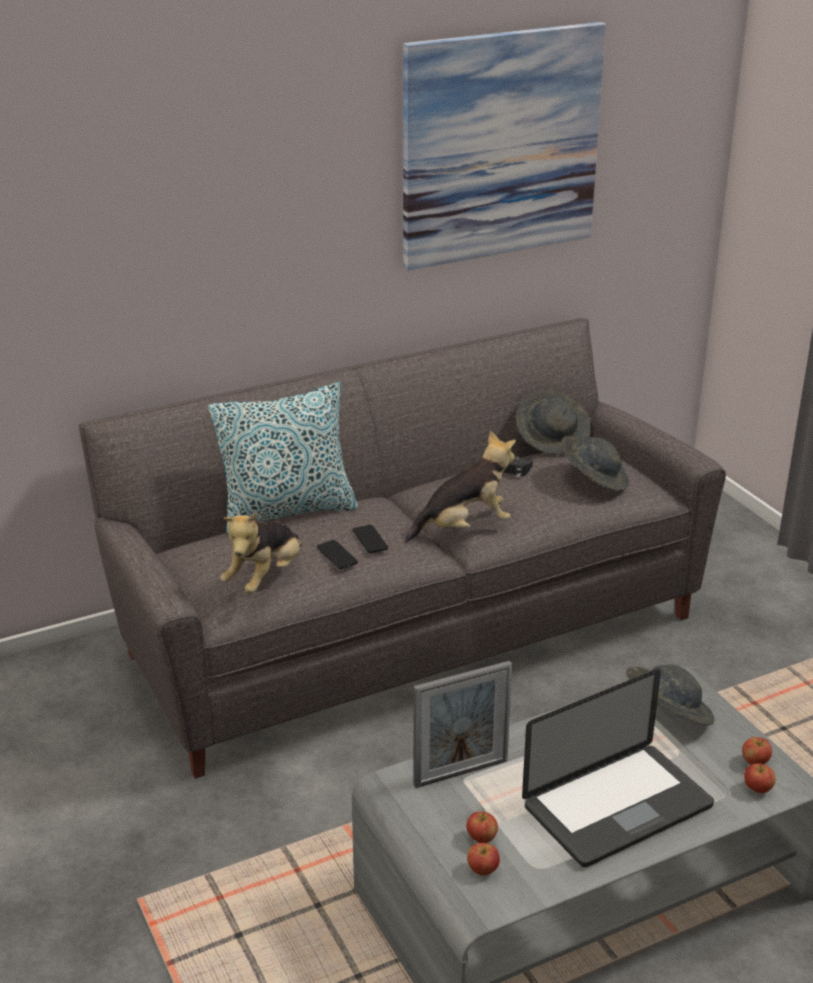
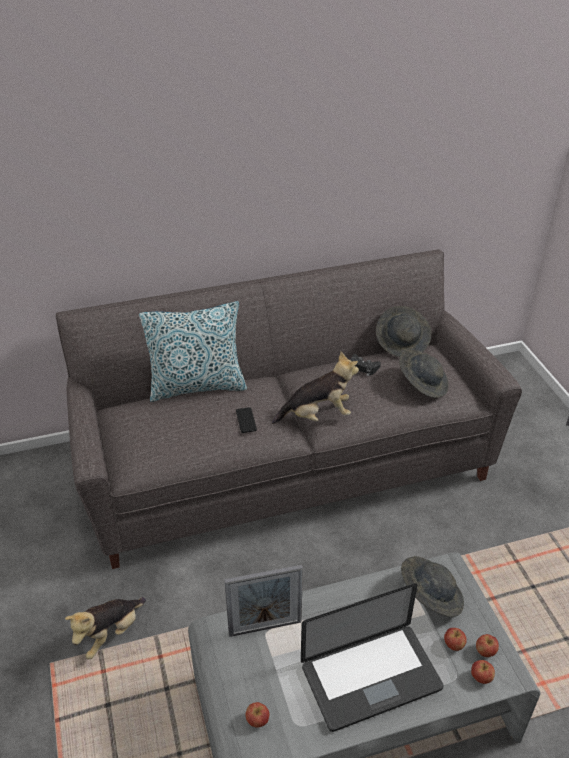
camera: 10 degrees right, 10 degrees up
plush toy [220,512,302,594] -> plush toy moved to [65,597,146,659]
phone [317,540,358,569] -> none
picture [403,22,606,271] -> none
apple [466,812,498,843] -> apple moved to [444,628,467,651]

